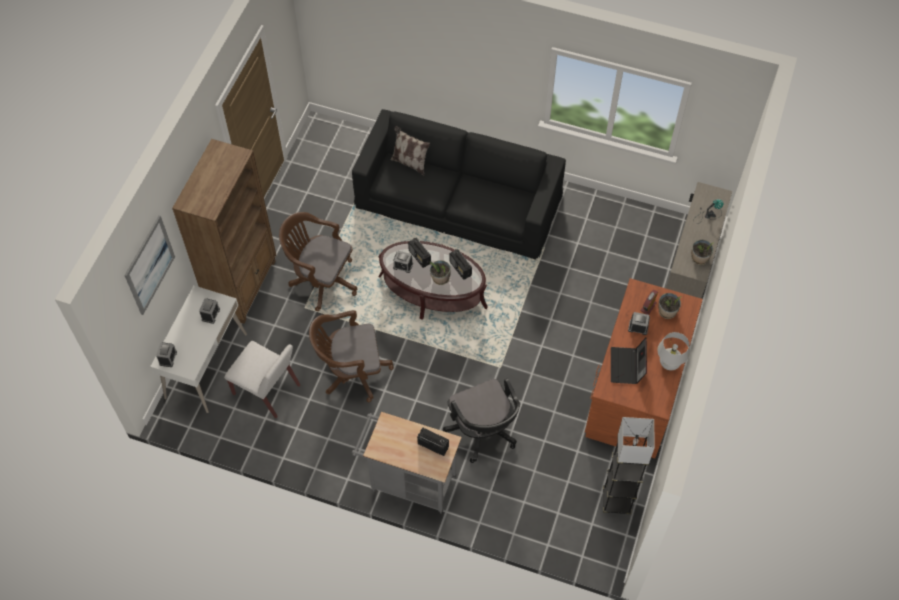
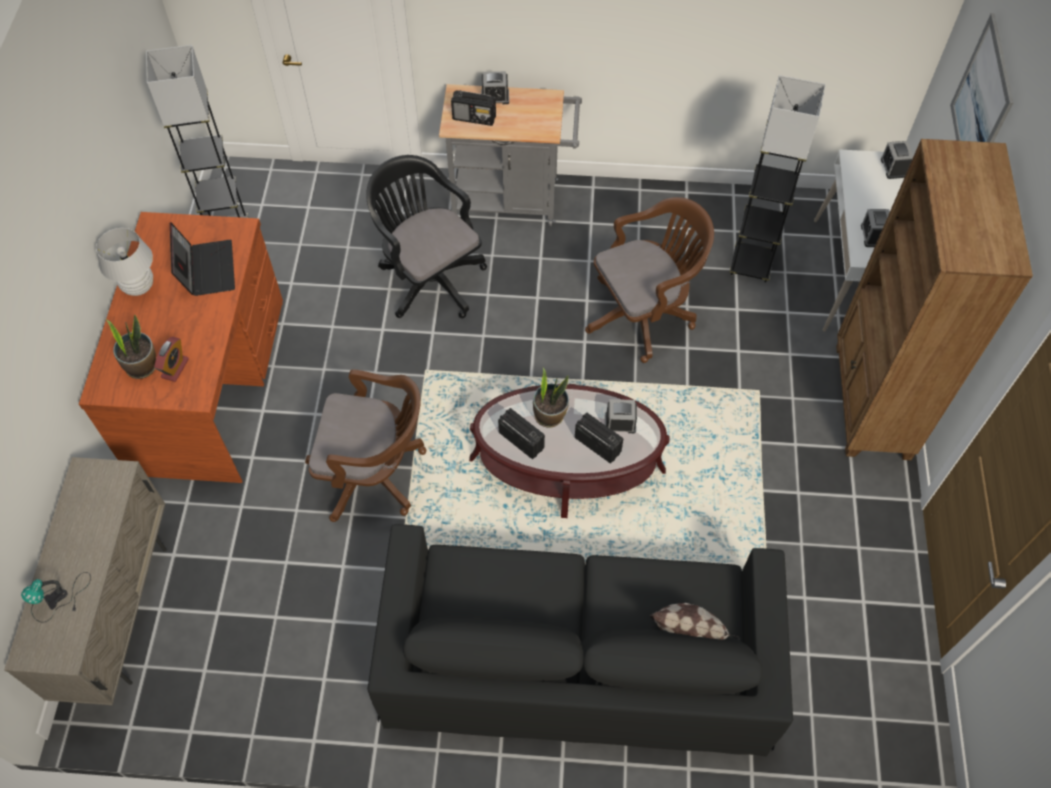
camera: 165 degrees right, 0 degrees up
white chair [224,341,300,418] -> grey floor lamp [730,75,826,283]
brown office chair [279,212,357,311] -> brown office chair moved to [305,369,426,522]
alarm clock [628,312,650,335] -> alarm clock moved to [481,71,509,104]
potted plant [691,240,714,265] -> none

